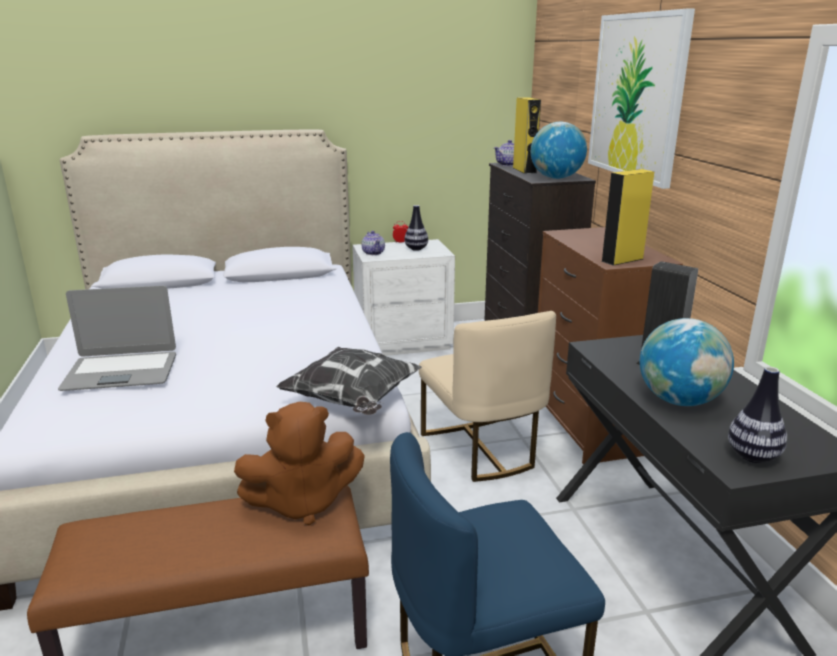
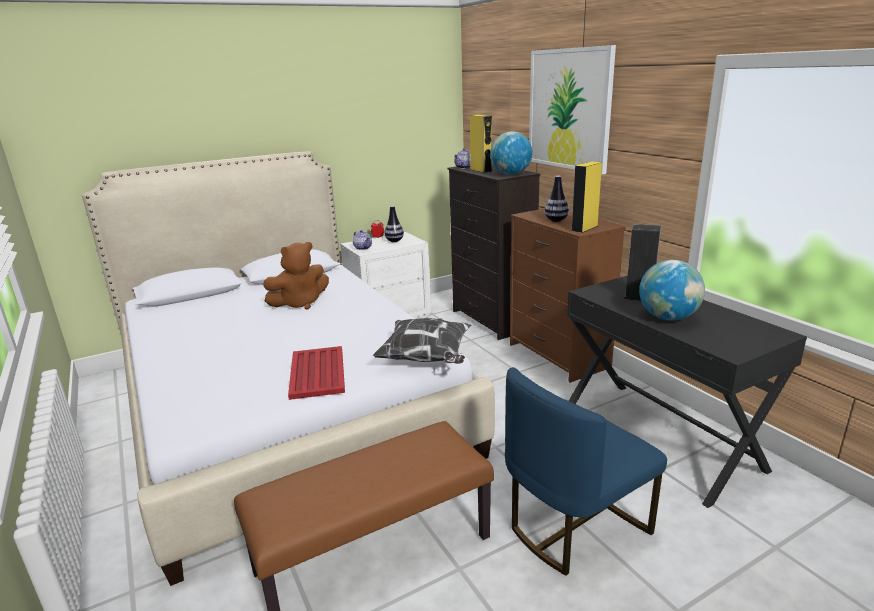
camera: 15 degrees left, 0 degrees up
laptop [58,286,176,391] -> none
brown plush toy [234,402,365,525] -> brown plush toy moved to [264,242,329,310]
beige chair [419,311,556,482] -> none
vase [728,367,787,463] -> vase moved to [545,176,569,222]
none -> red tray [288,346,345,400]

